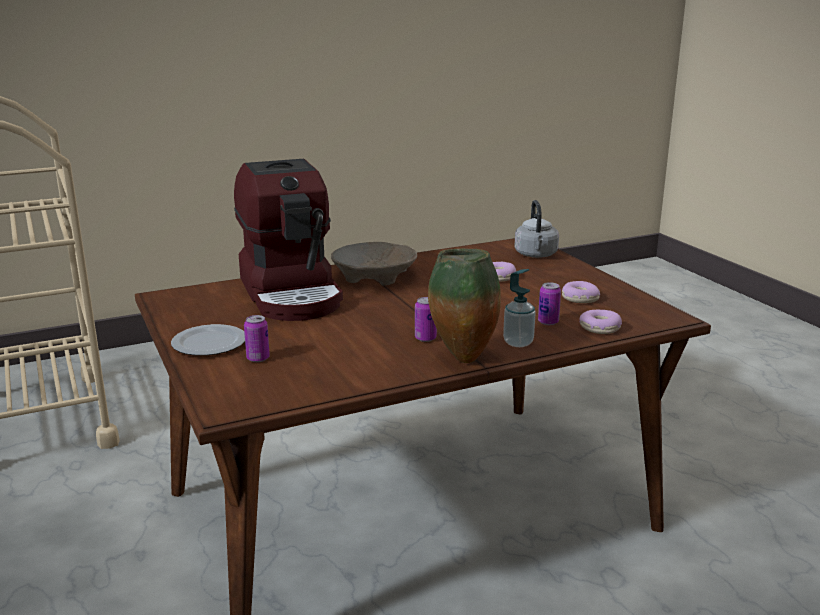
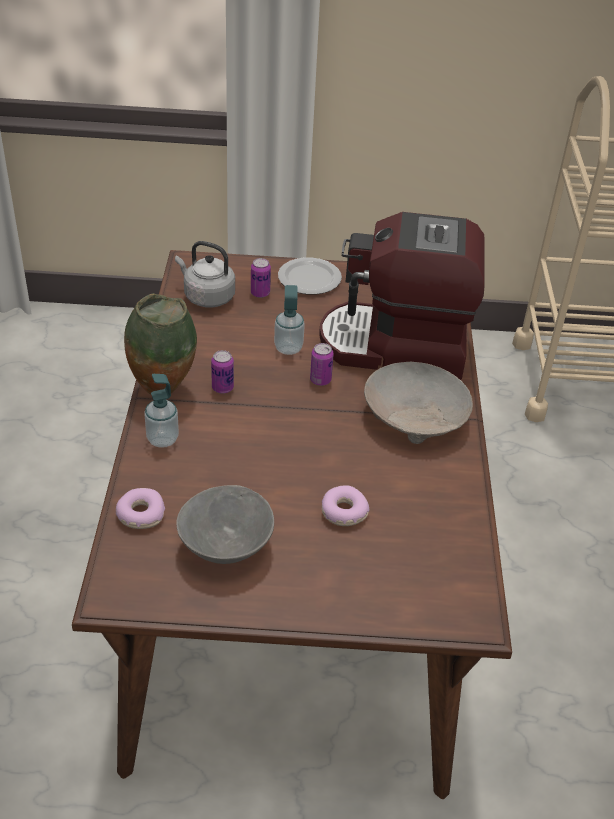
camera: 115 degrees right, 20 degrees up
grey kettle [515,200,559,258] -> grey kettle moved to [175,241,235,308]
can [538,282,561,325] -> can moved to [310,343,334,386]
donut [562,281,600,303] -> grey bowl [176,485,274,564]
none -> soap dispenser [274,285,305,355]

